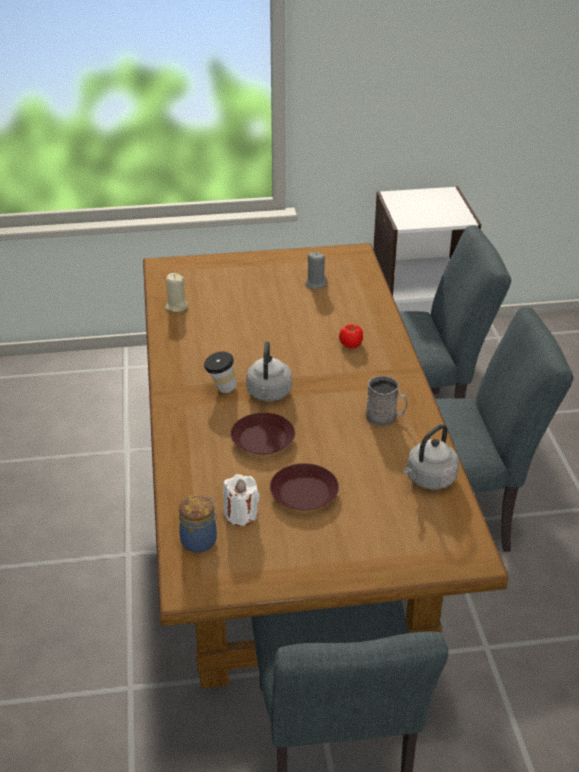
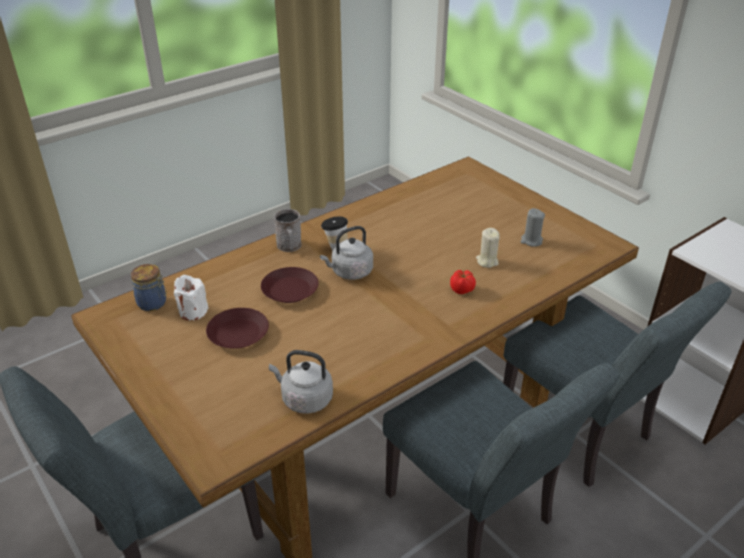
camera: 60 degrees right, 0 degrees up
beige candle [165,273,188,312] -> beige candle moved to [476,228,500,268]
grey mug [366,376,408,427] -> grey mug moved to [274,209,302,252]

